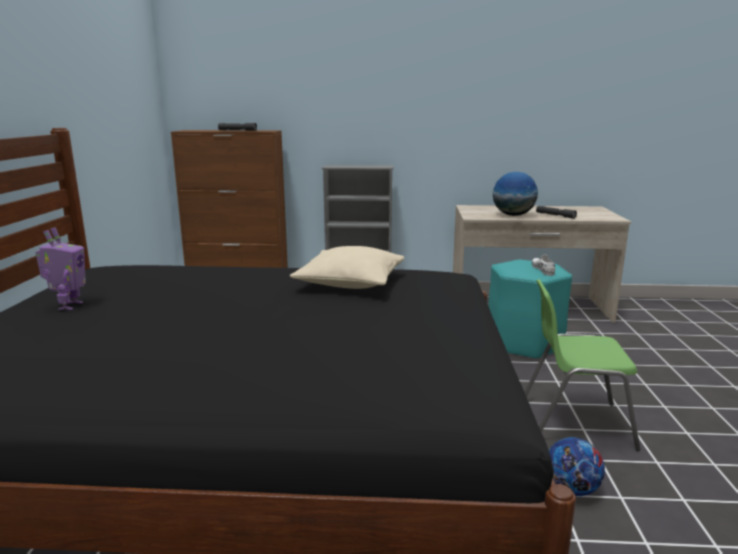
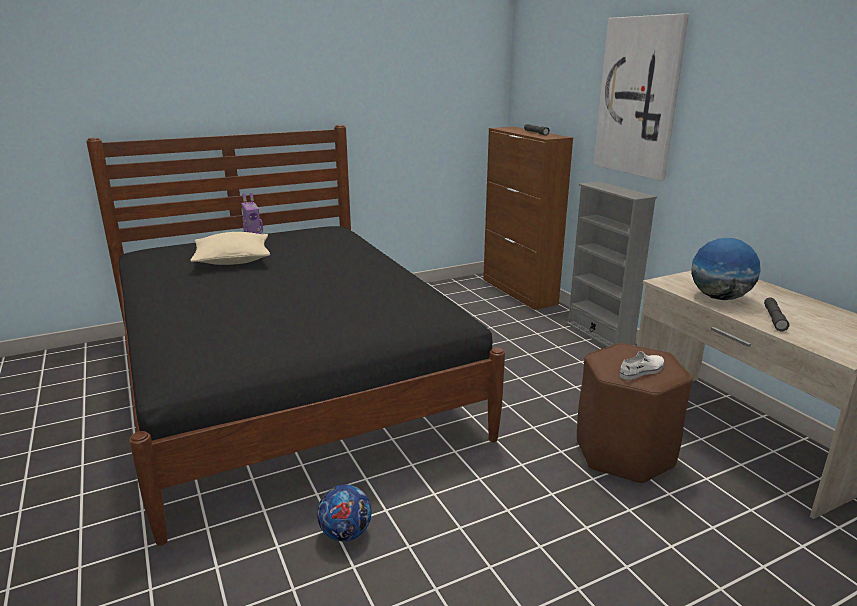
camera: 60 degrees right, 5 degrees up
beige pillow [290,246,404,289] -> beige pillow moved to [191,232,270,265]
turquoise stool [488,260,572,360] -> brown stool [577,343,693,485]
green chair [525,279,640,451] -> none
none -> picture [594,13,689,181]

